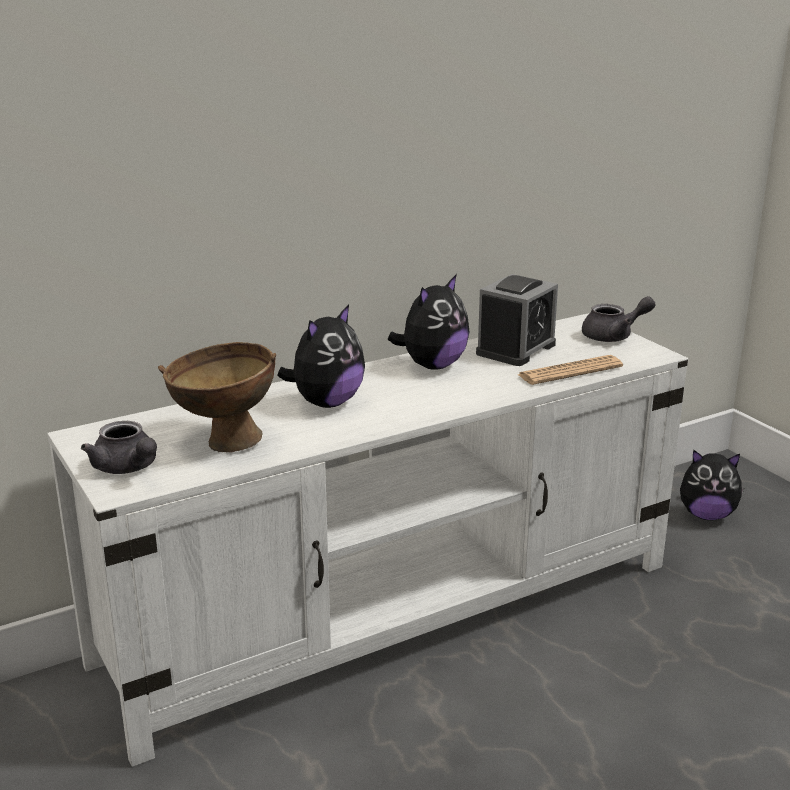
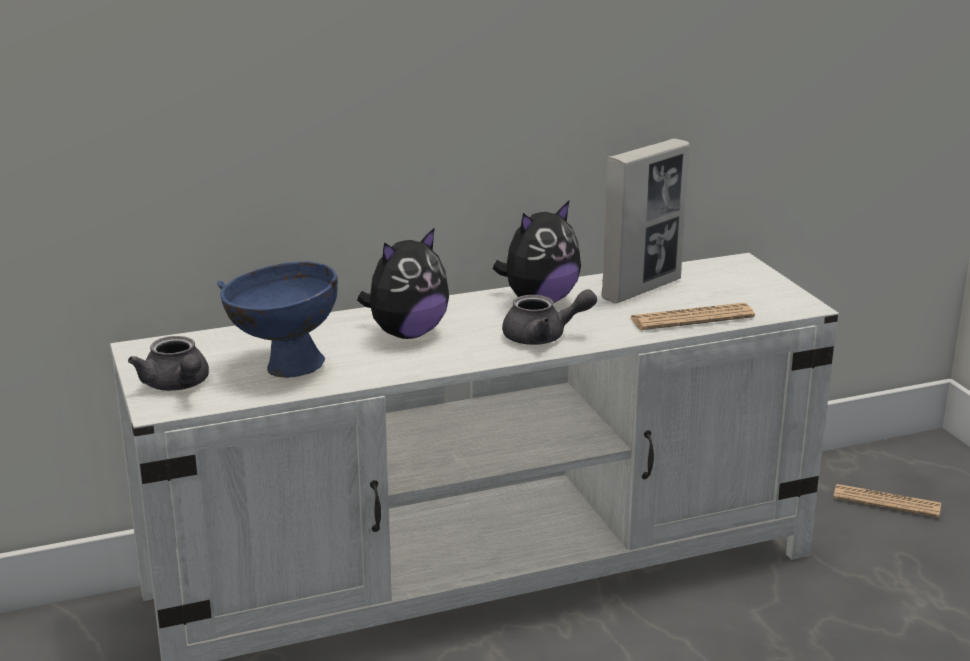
camera: 10 degrees right, 0 degrees up
brown bowl [158,342,276,453] -> blue bowl [217,261,338,378]
alarm clock [476,274,558,366] -> picture frame [602,139,690,303]
grey teapot [582,296,655,342] -> grey teapot moved to [502,289,597,345]
plush toy [680,449,745,520] -> newspaper [833,484,941,518]

